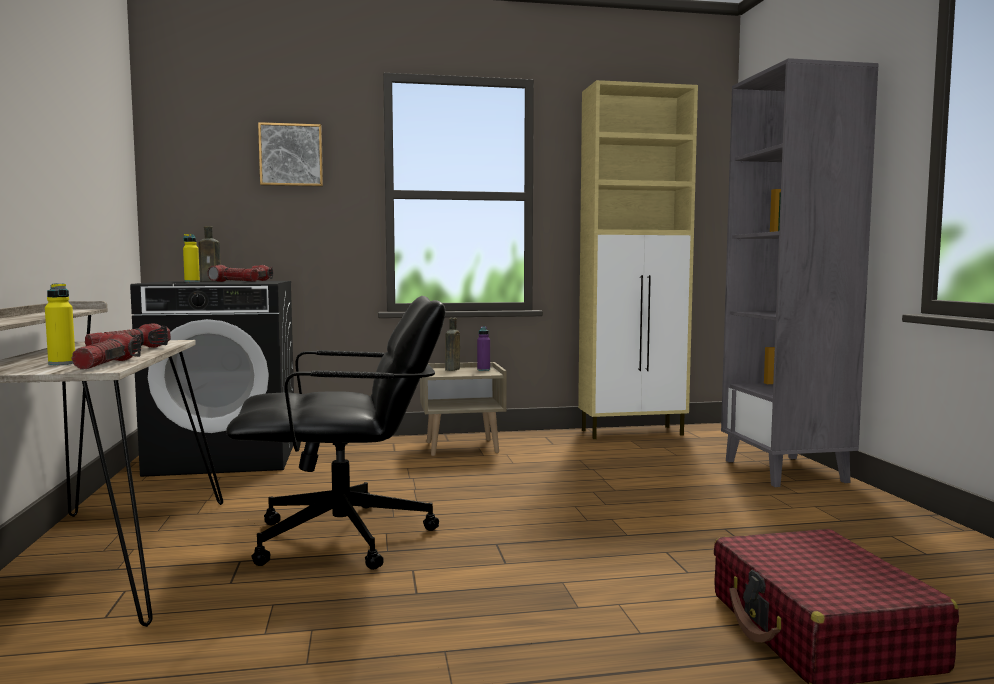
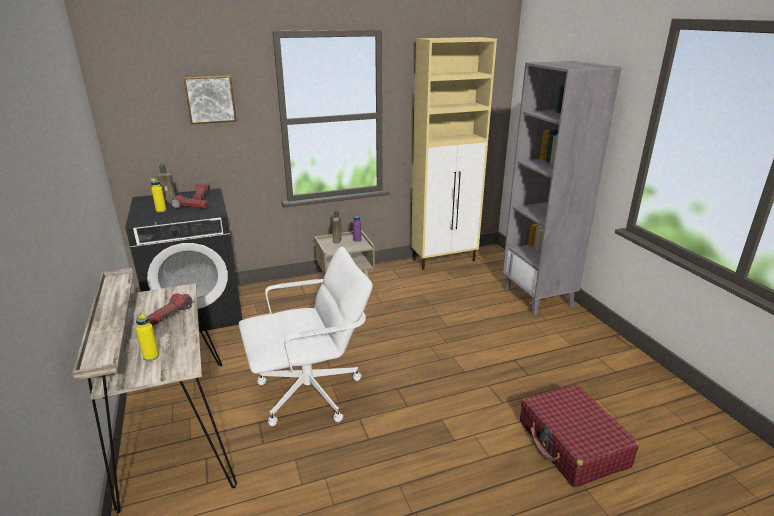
camera: 10 degrees left, 20 degrees up
flashlight [72,333,141,369] -> none
black office chair [226,296,446,570] -> white office chair [239,247,373,426]

